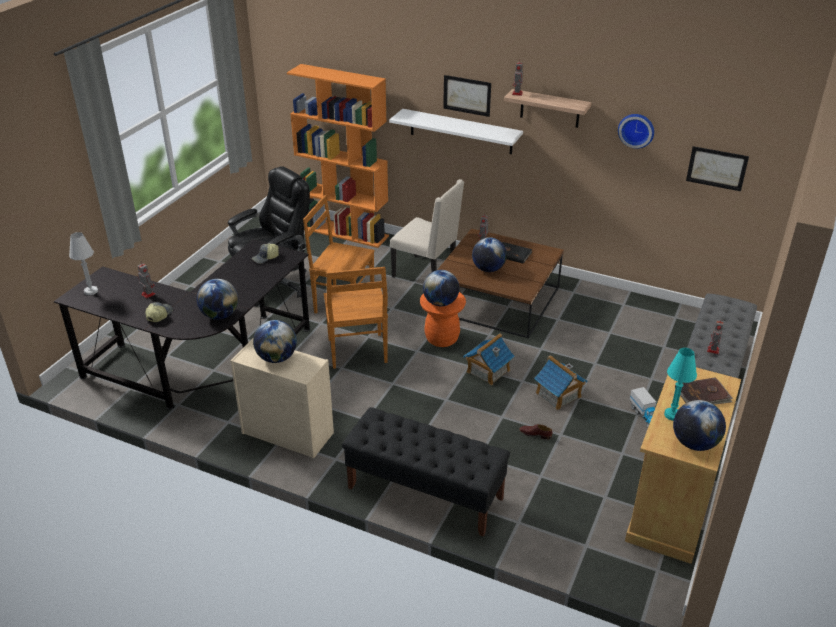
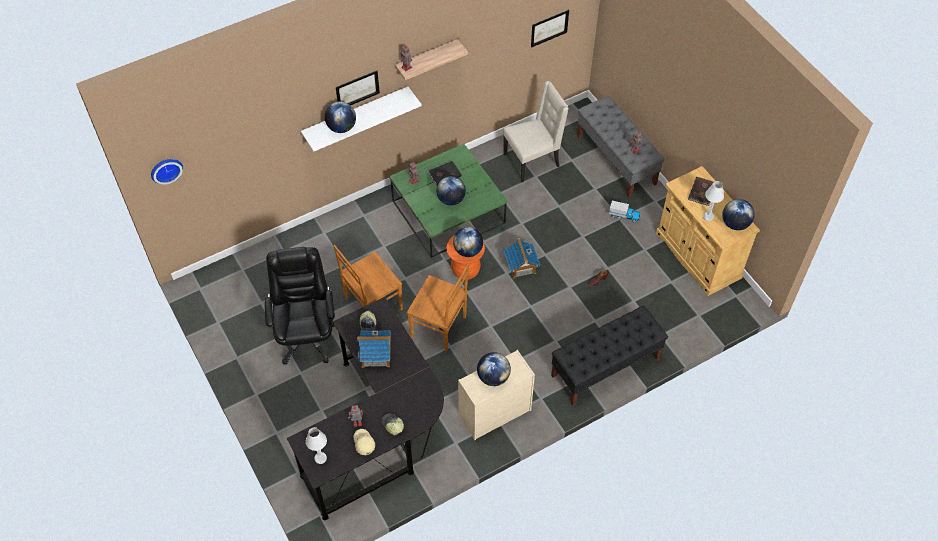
camera: 55 degrees left, 20 degrees up
globe [196,279,238,320] -> globe moved to [325,101,356,133]
orange bookcase [287,64,389,248] -> none
beige chair [390,179,464,278] -> beige chair moved to [503,81,569,182]
brown coffee table [437,228,564,338] -> green coffee table [389,144,508,258]
toy house [534,355,587,410] -> toy house moved to [357,330,391,368]
wall clock [618,114,654,149] -> wall clock moved to [151,159,183,185]
turquoise table lamp [664,348,697,421] -> white table lamp [703,181,724,221]
none -> beige cap [353,429,375,455]

